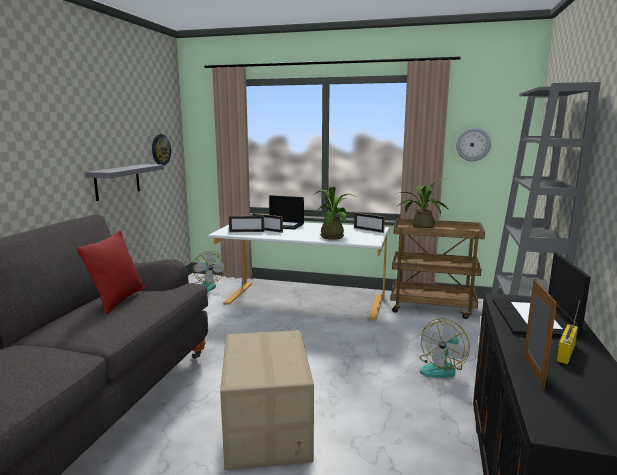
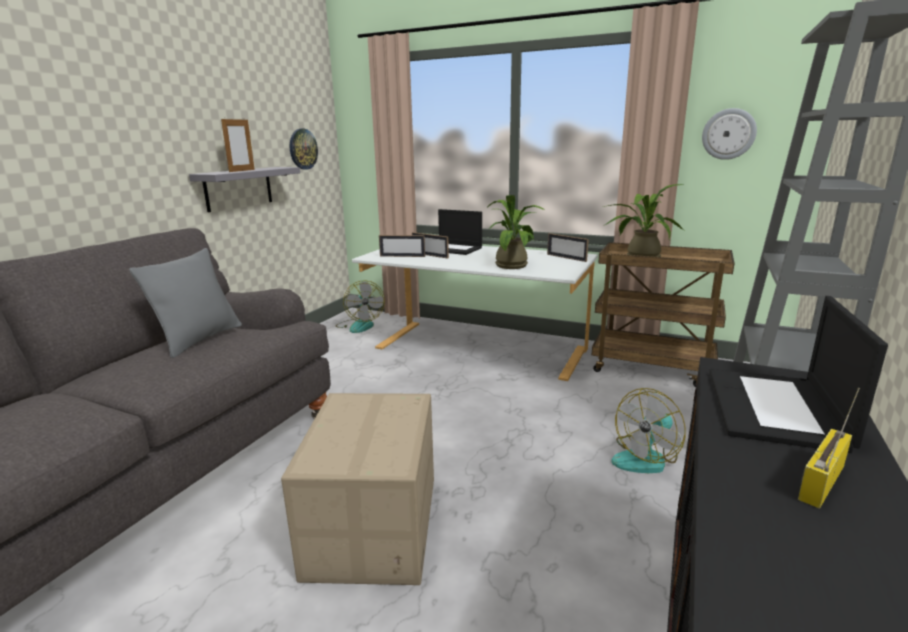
camera: 10 degrees right, 5 degrees up
red pillow [76,230,146,314] -> grey pillow [129,248,242,358]
picture frame [524,279,557,389] -> picture frame moved to [221,117,255,172]

